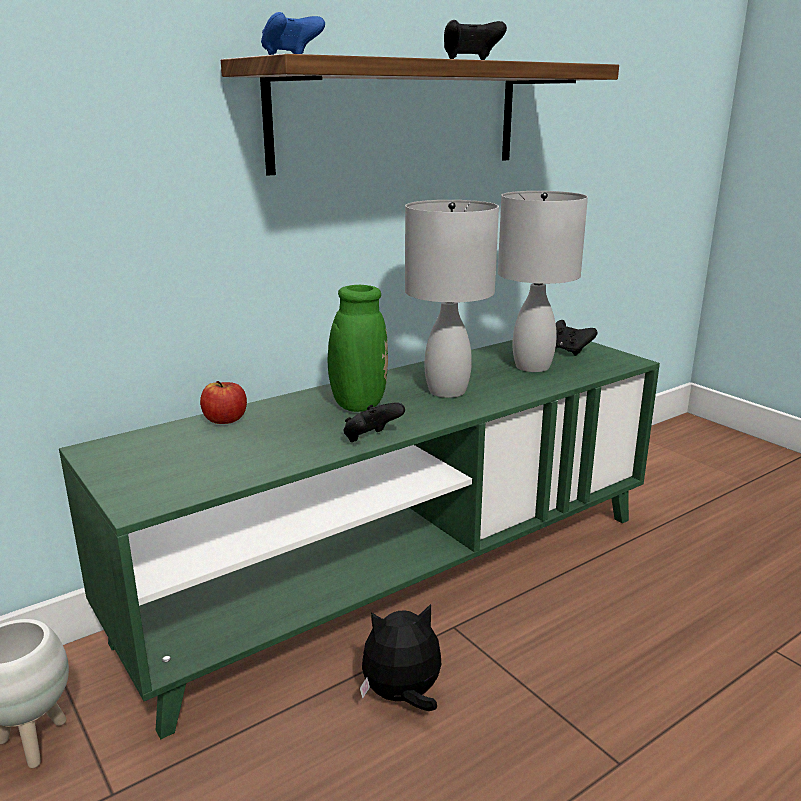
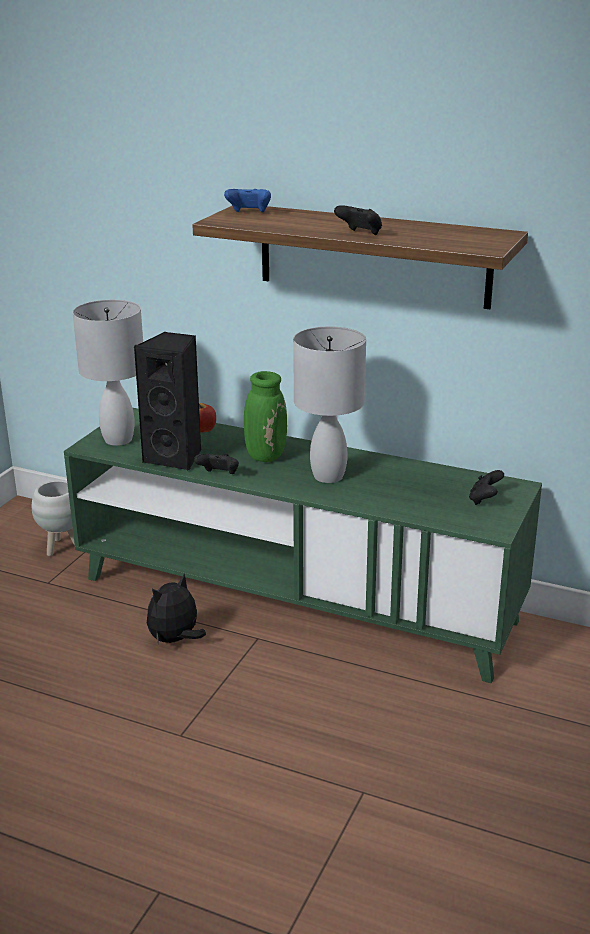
camera: 60 degrees right, 5 degrees up
plush toy [360,604,441,711] -> plush toy turned 90 degrees counterclockwise [147,573,206,643]
white table lamp [498,191,588,372] -> white table lamp moved to [73,300,143,446]
none -> black speaker [134,332,202,471]

